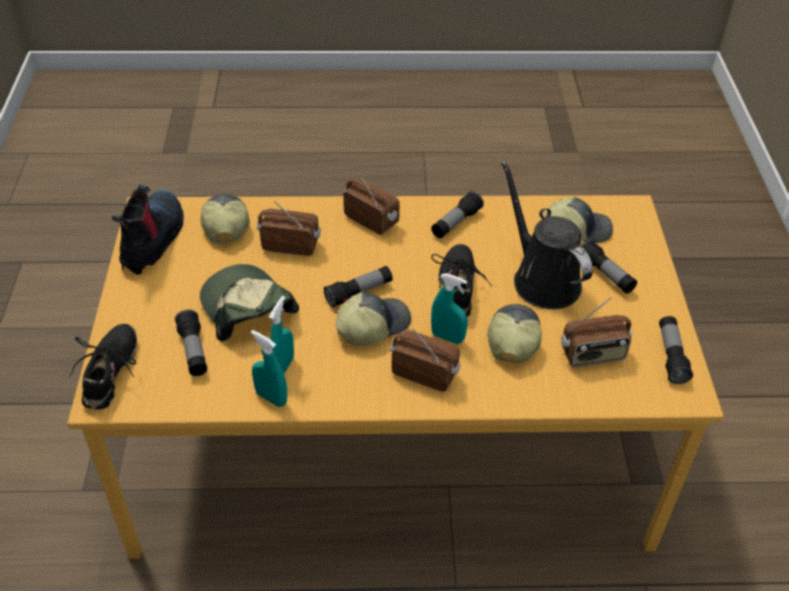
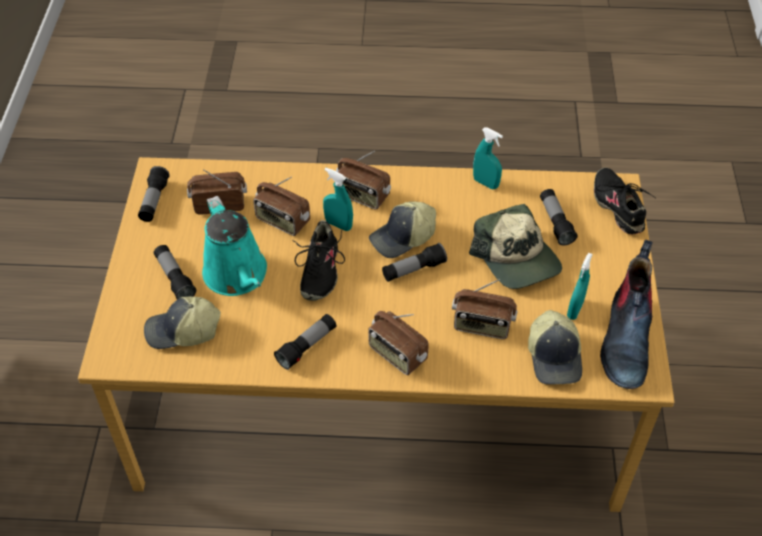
camera: 175 degrees left, 5 degrees up
black shoe [69,324,137,410] -> black shoe turned 150 degrees clockwise [594,168,655,235]
turquoise spray bottle [269,296,294,373] -> turquoise spray bottle moved to [567,253,593,320]
cap [487,304,542,364] -> radio [253,177,310,236]
black watering can [501,161,593,309] -> turquoise watering can [202,196,267,296]

